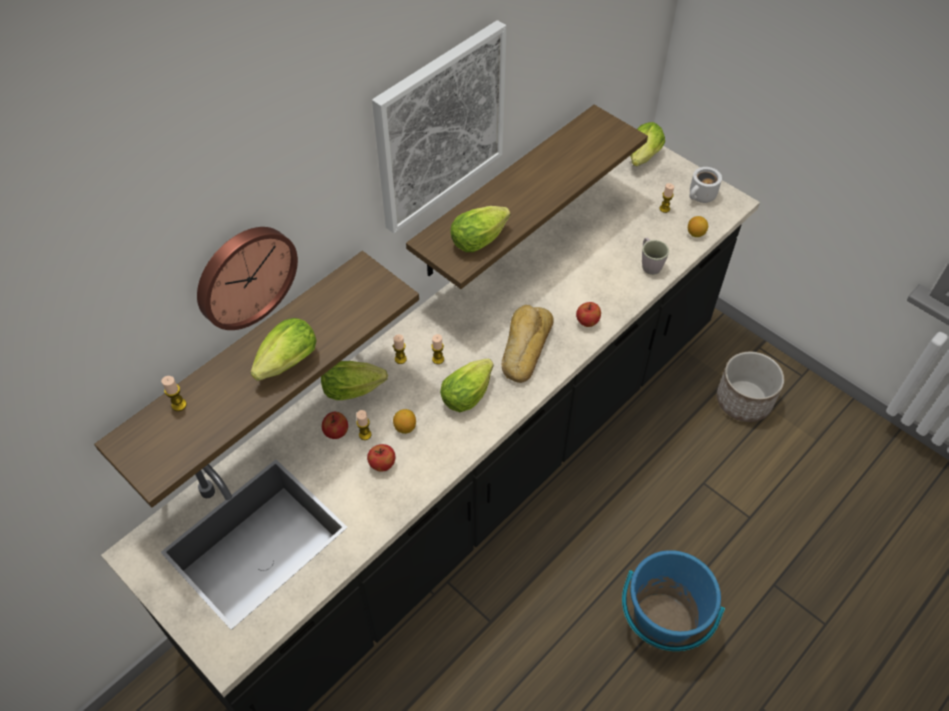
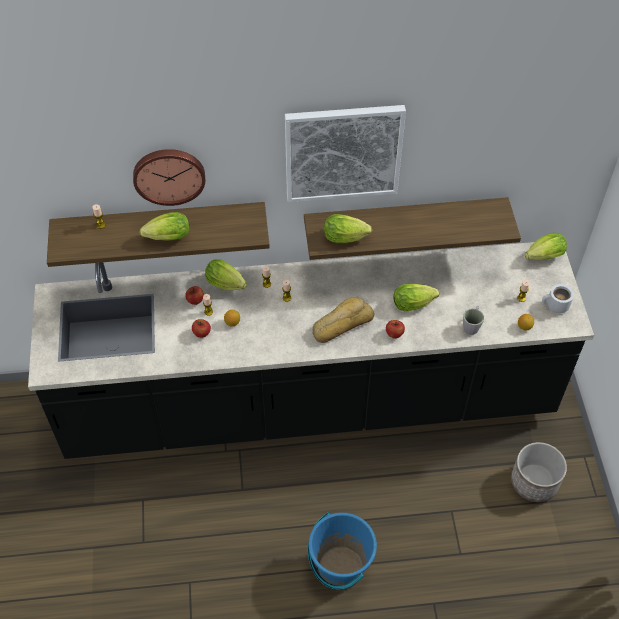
camera: 40 degrees right, 0 degrees up
lettuce [440,359,494,412] -> lettuce moved to [393,284,439,311]

